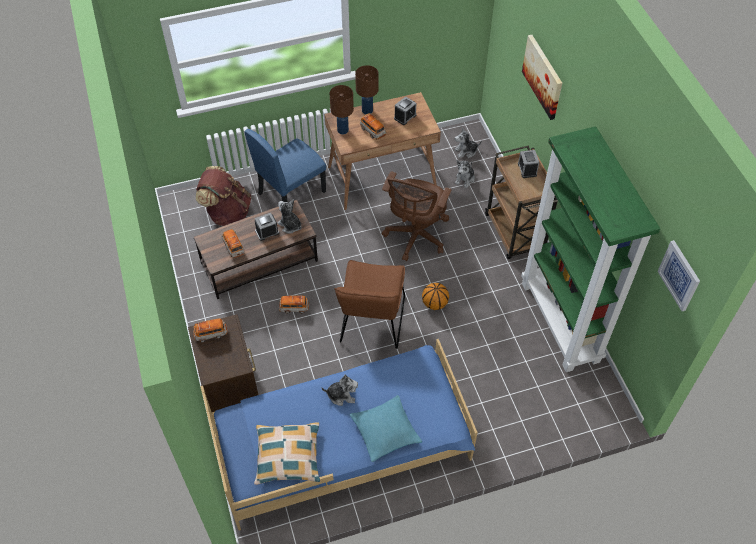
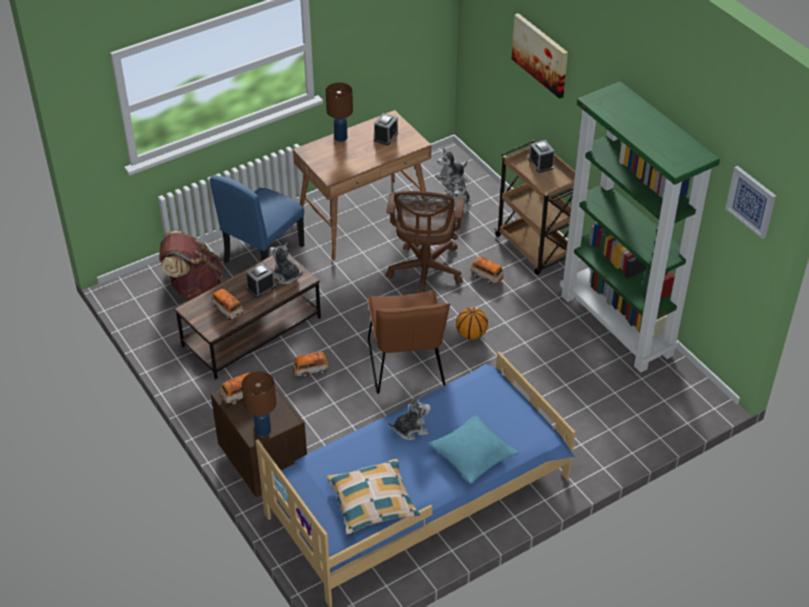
camera: 15 degrees left, 10 degrees down
brown table lamp [330,85,354,134] -> brown table lamp moved to [242,371,276,436]
toy car [360,113,386,140] -> toy car moved to [470,256,504,284]

